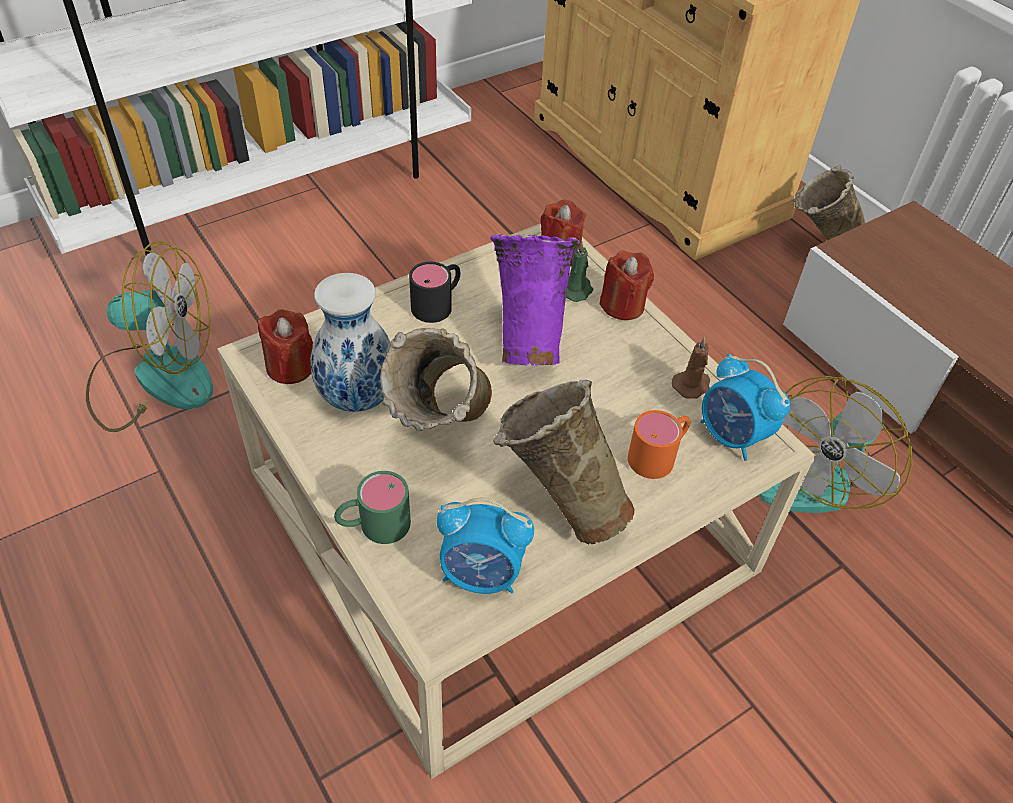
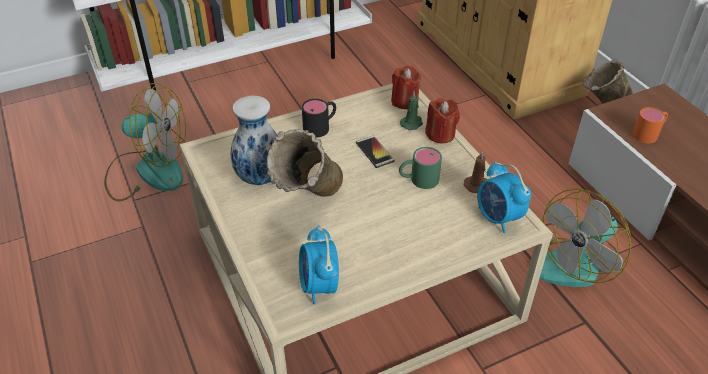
camera: 10 degrees right, 5 degrees down
red candle [258,309,313,384] -> none
green mug [334,471,411,544] -> green mug moved to [399,147,442,189]
alarm clock [437,498,534,594] -> alarm clock turned 60 degrees clockwise [299,225,339,305]
purple vase [490,233,580,366] -> phone [356,135,395,168]
beige vase [493,380,634,544] -> none
orange mug [628,410,690,479] -> orange mug moved to [632,107,668,143]

